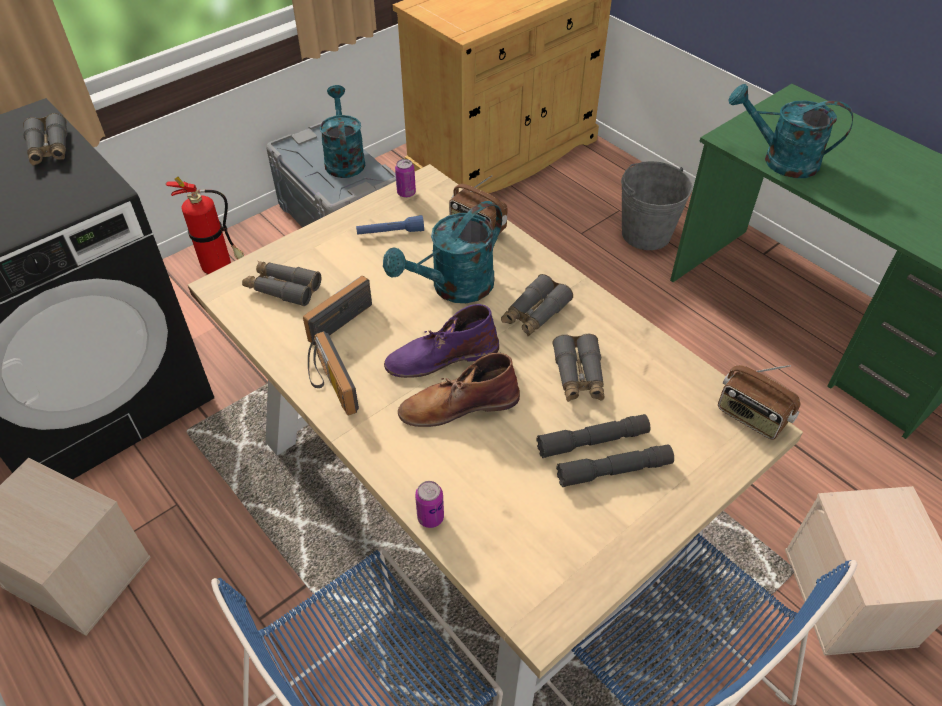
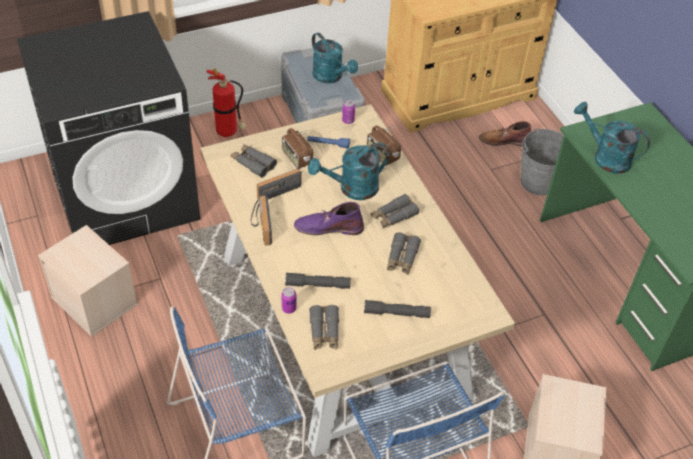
camera: 15 degrees right, 0 degrees up
grey binoculars [23,113,67,165] -> grey binoculars moved to [309,305,339,350]
turquoise watering can [320,85,366,178] -> turquoise watering can turned 135 degrees clockwise [312,33,358,84]
brown boot [398,353,520,427] -> brown boot moved to [479,121,531,146]
grey flashlight [537,414,650,458] -> grey flashlight moved to [285,273,351,289]
radio [718,365,800,440] -> radio moved to [282,128,313,169]

